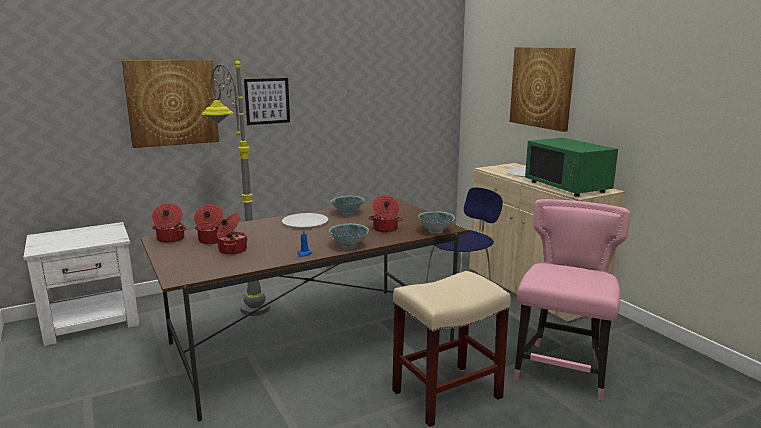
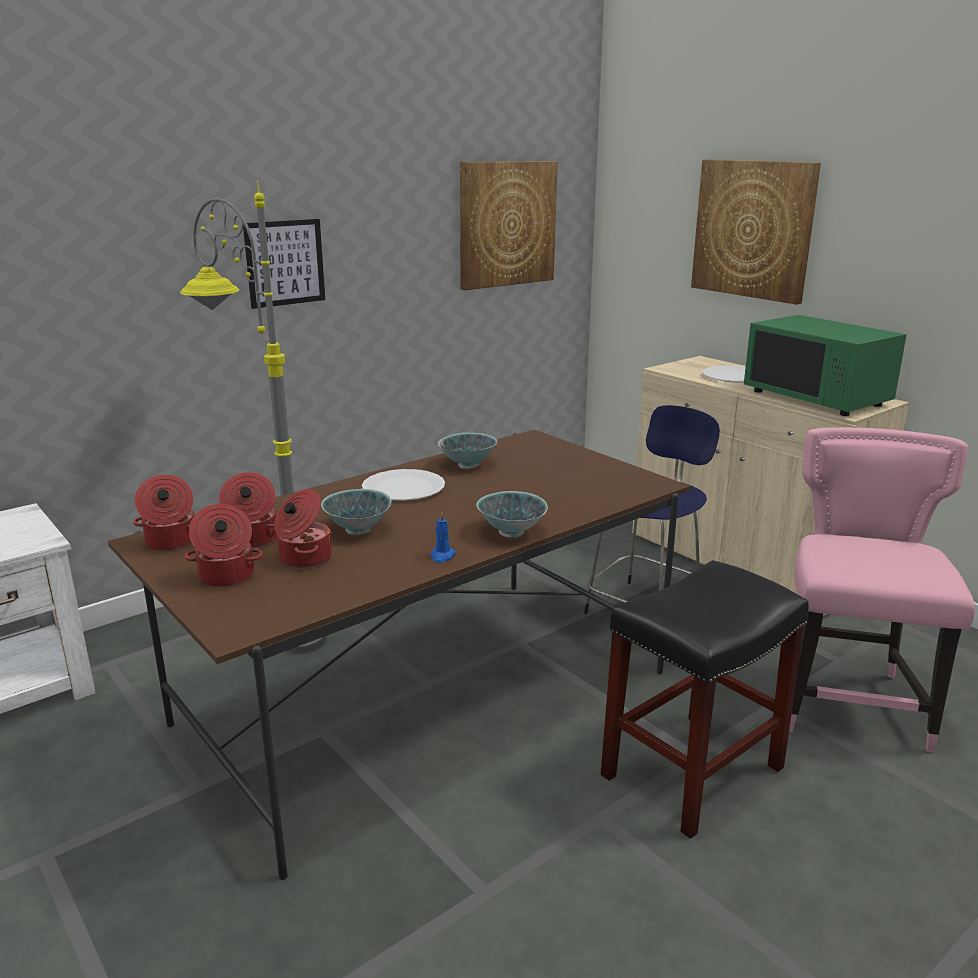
camera: 10 degrees left, 5 degrees up
picture [122,60,219,148] -> picture moved to [460,161,558,290]
cooking pot [368,195,403,233] -> cooking pot moved to [185,504,263,587]
beige stool [392,271,511,428] -> black stool [601,560,809,839]
bowl [418,211,455,234] -> bowl moved to [321,489,391,535]

